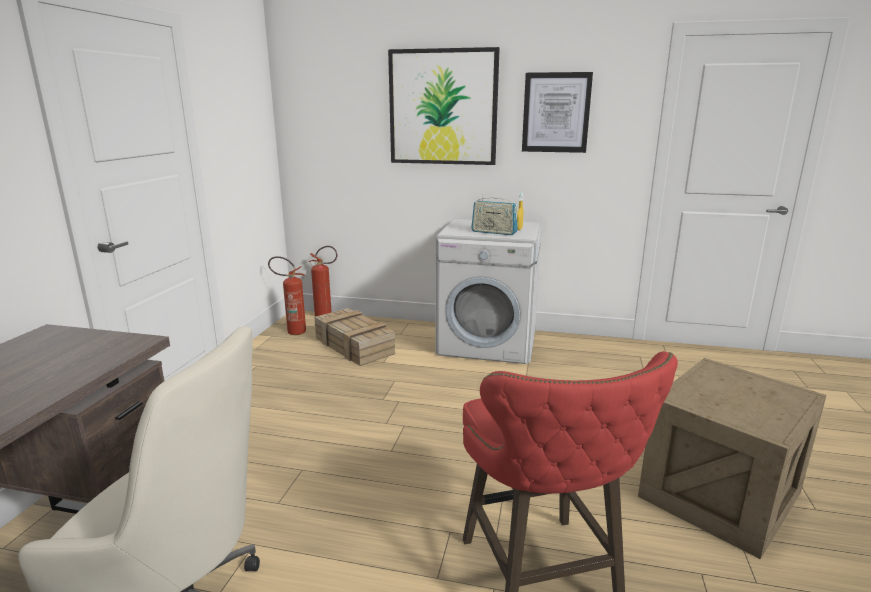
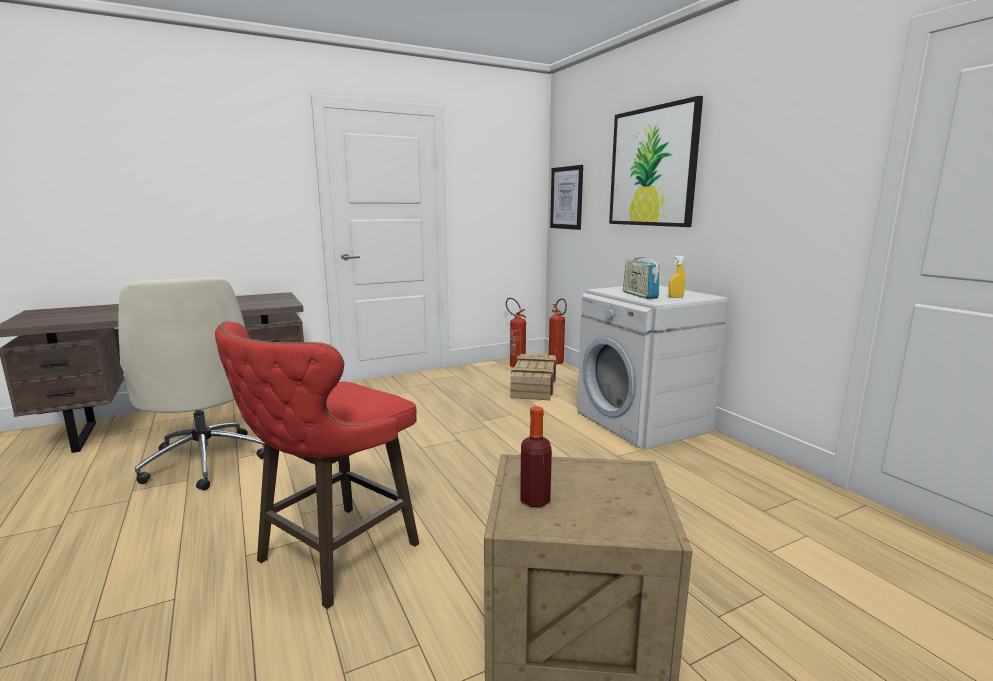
camera: 50 degrees right, 5 degrees down
picture [522,72,593,153] -> picture moved to [550,165,583,230]
none -> bottle [520,406,552,507]

